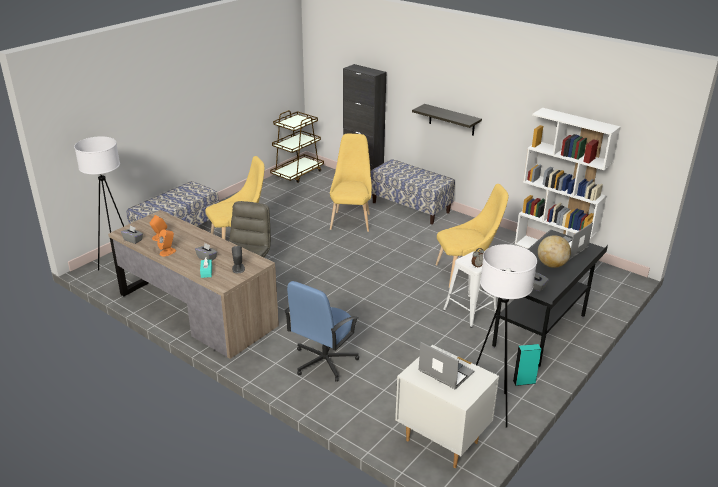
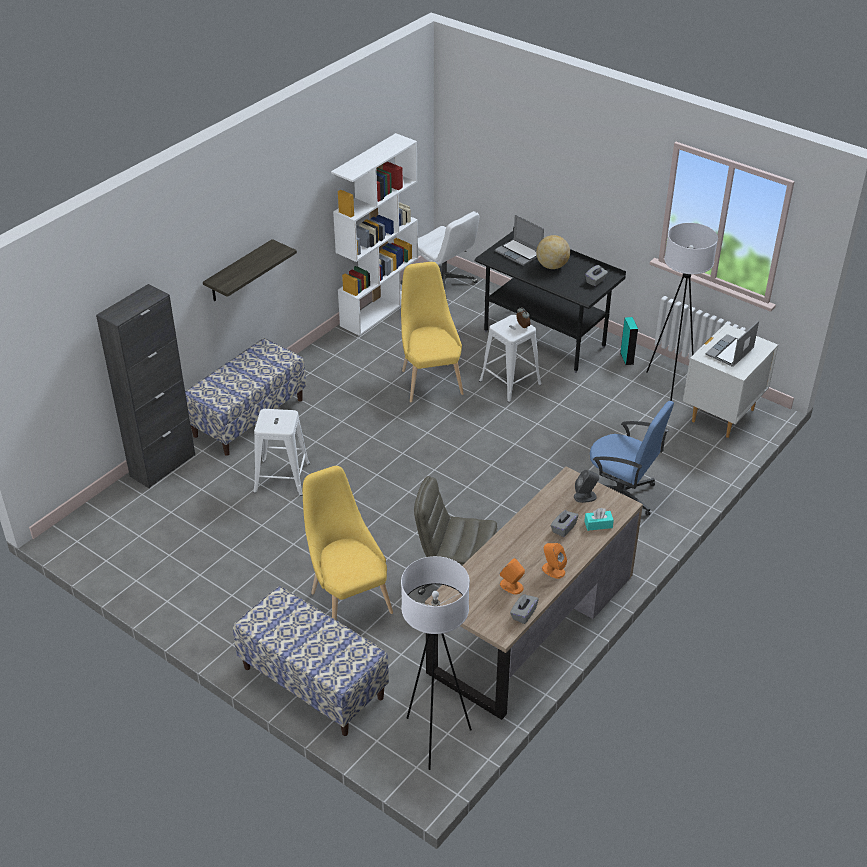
camera: 90 degrees left, 10 degrees up
brown cart [270,110,324,183] -> none
yellow chair [330,134,372,232] -> white stool [253,409,310,496]
none -> white office chair [418,211,479,299]

